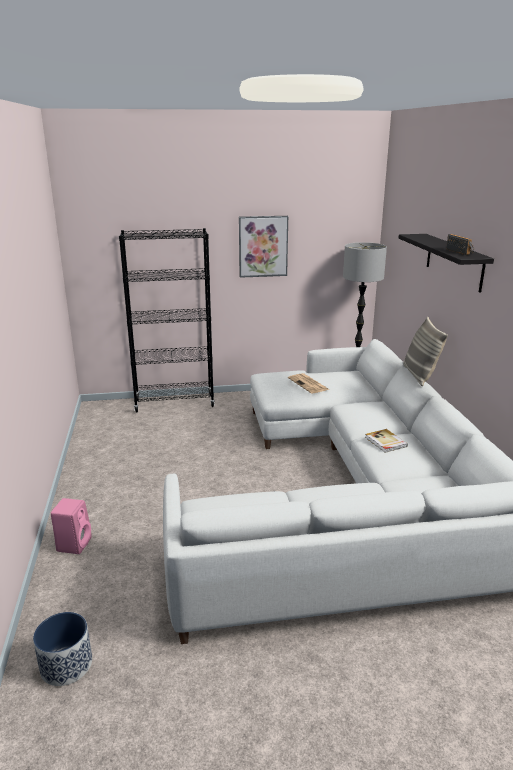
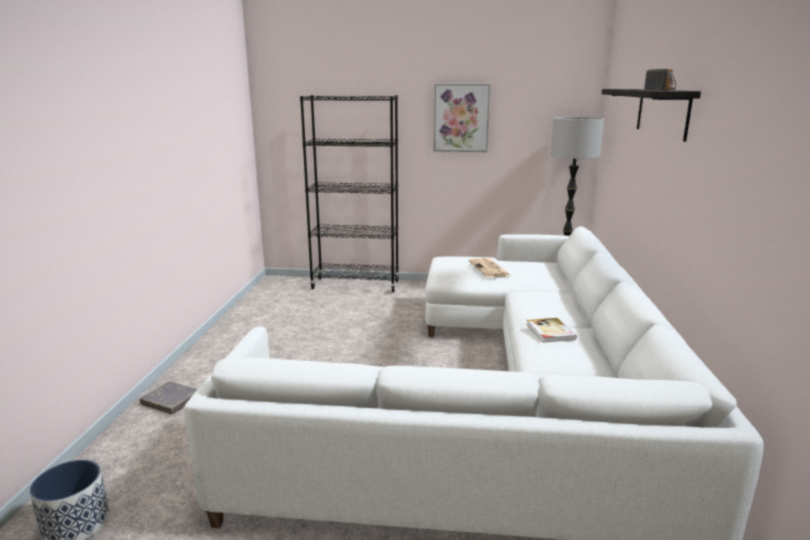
camera: 15 degrees right, 5 degrees down
pink speaker [51,498,92,554] -> grey book [140,381,198,414]
pillow [403,317,448,386] -> none

